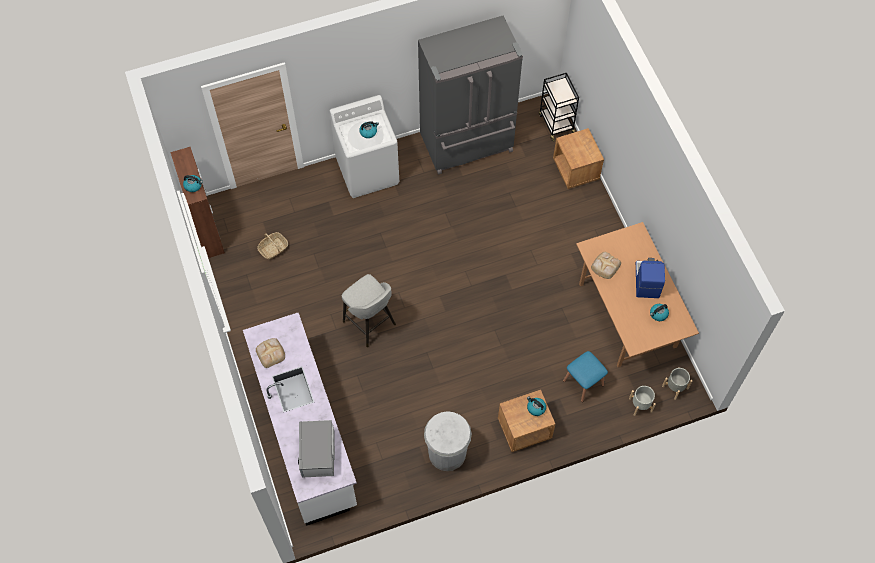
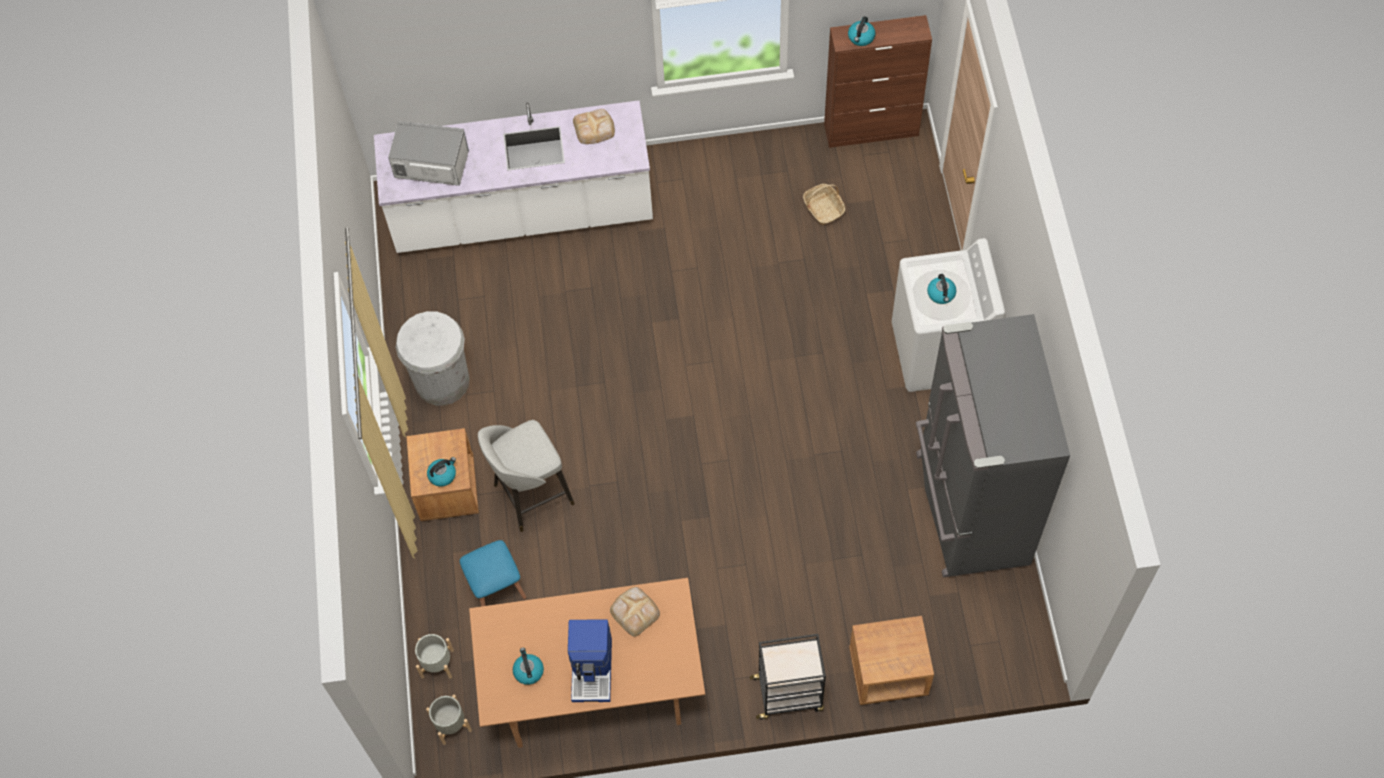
camera: 105 degrees right, 0 degrees up
grey stool [342,274,396,347] -> grey stool moved to [478,420,575,532]
black cart [539,73,579,142] -> black cart moved to [750,634,826,720]
coffee machine [636,258,665,298] -> coffee machine turned 75 degrees clockwise [568,619,612,702]

